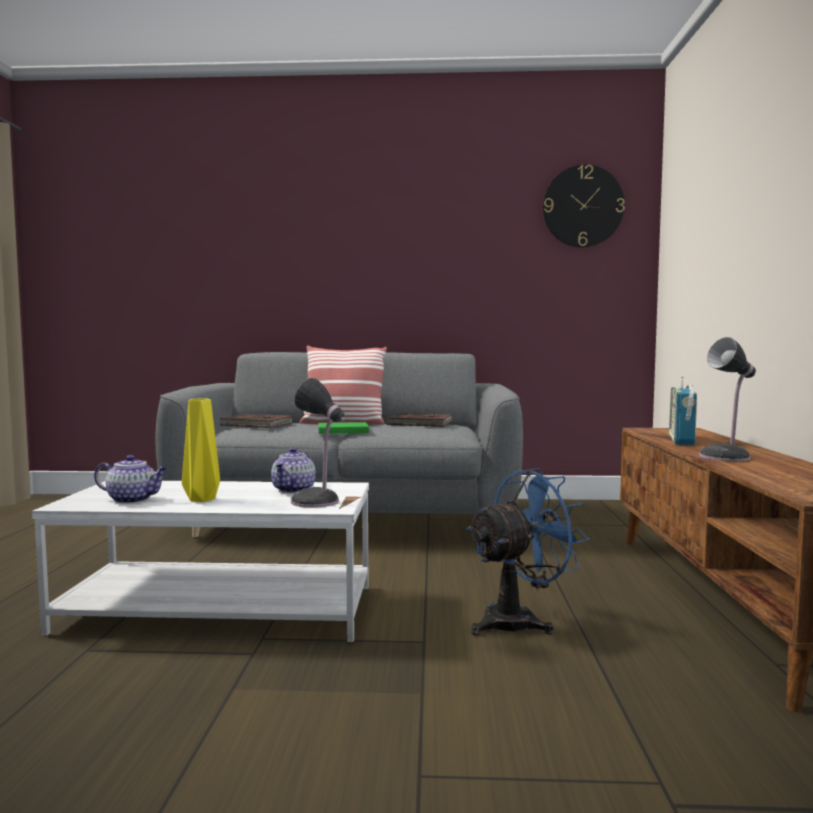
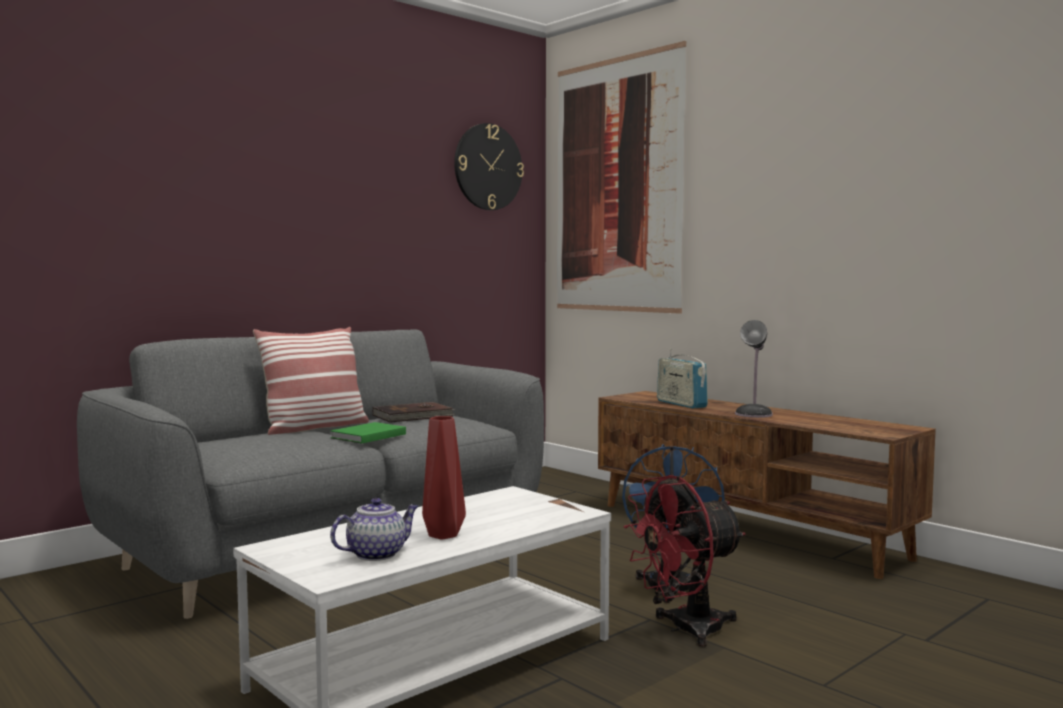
camera: 45 degrees left, 0 degrees up
yellow vase [182,398,220,502] -> red vase [422,416,466,540]
brown book [219,414,293,428] -> none
teapot [271,447,316,493] -> none
table lamp [291,378,345,508] -> none
none -> picture [557,41,686,314]
none -> red fan [624,475,746,647]

